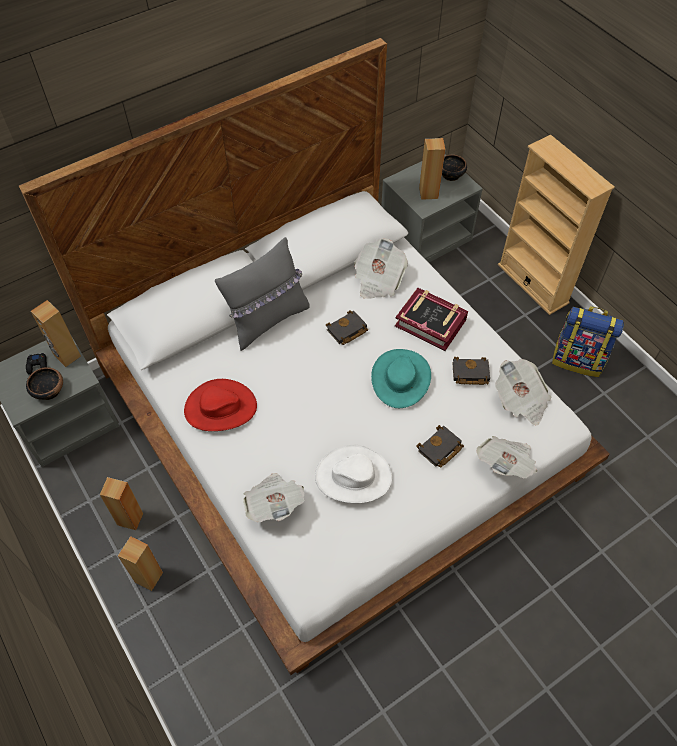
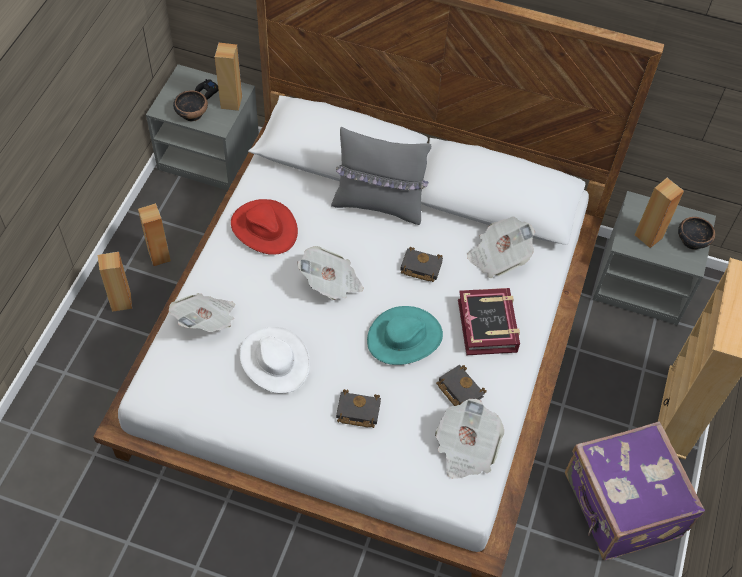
camera: 50 degrees right, 0 degrees up
newspaper [476,436,538,478] -> newspaper moved to [297,246,364,300]
backpack [552,306,624,377] -> purple suitcase [565,421,705,560]

